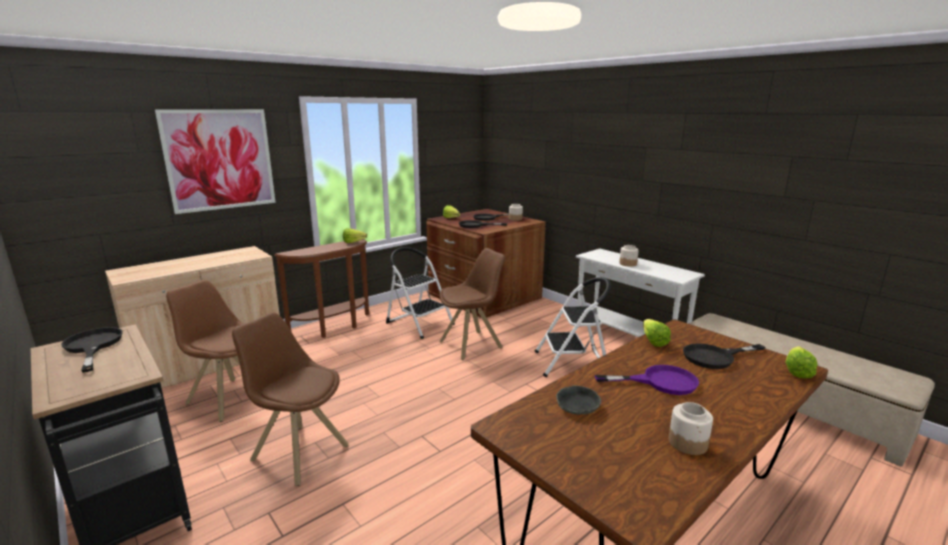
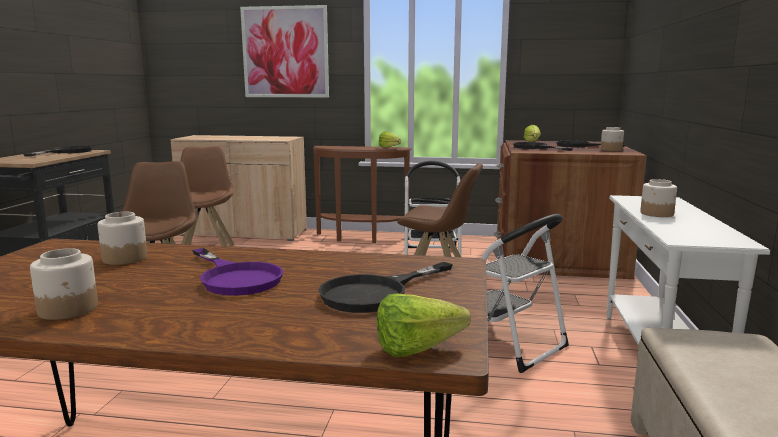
camera: 50 degrees right, 5 degrees down
grey bowl [556,385,601,414] -> jar [98,212,147,265]
lettuce [643,319,671,347] -> none
black frying pan [683,343,765,369] -> black frying pan turned 75 degrees counterclockwise [318,262,453,313]

